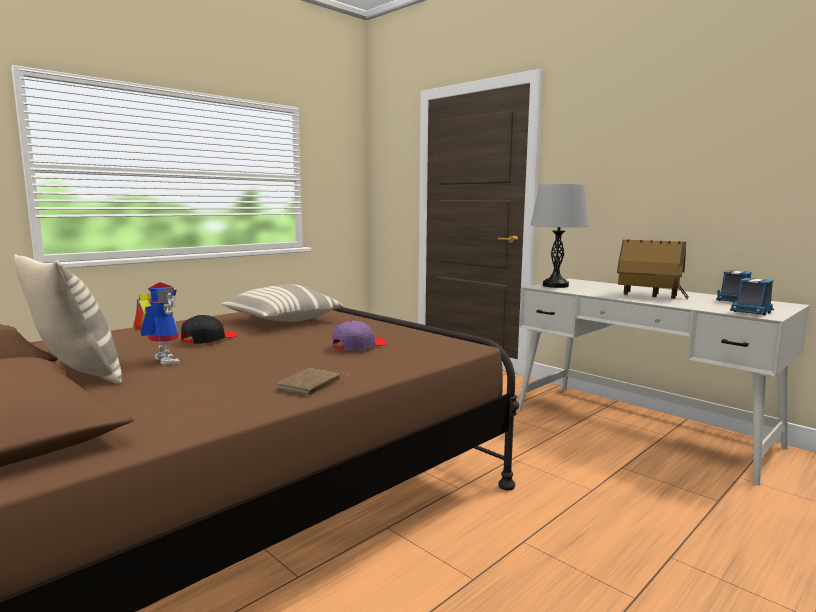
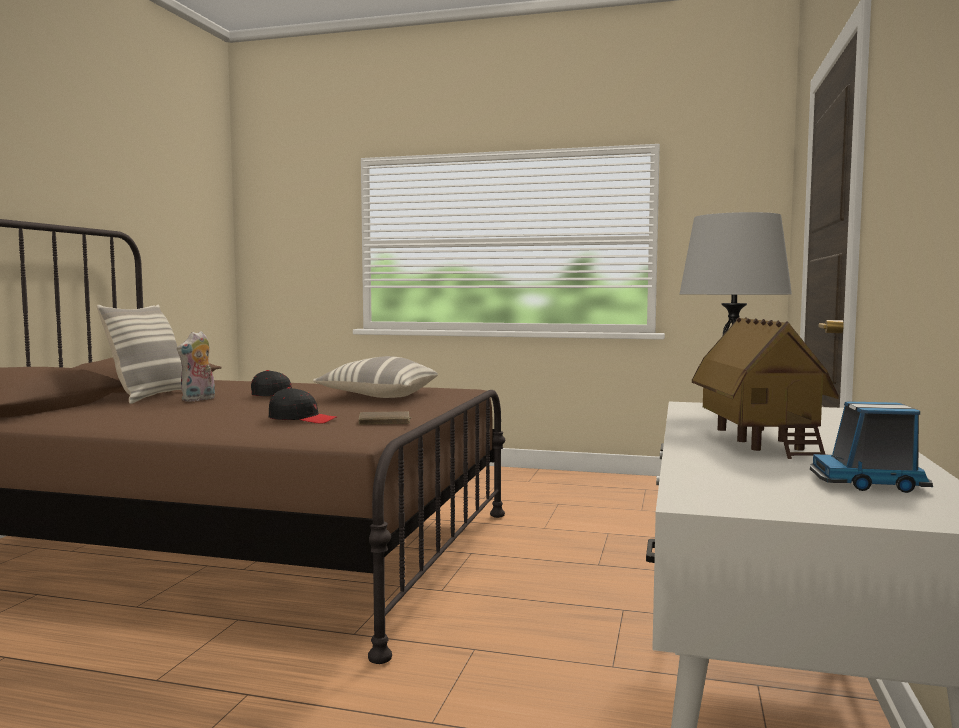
camera: 60 degrees right, 5 degrees down
toy robot [133,282,180,365] -> plush toy [177,331,215,402]
brown book [277,368,350,396] -> brown book moved to [359,411,412,425]
purple cap [332,320,387,351] -> black cap [269,387,337,423]
toy truck [730,278,774,316] -> none

